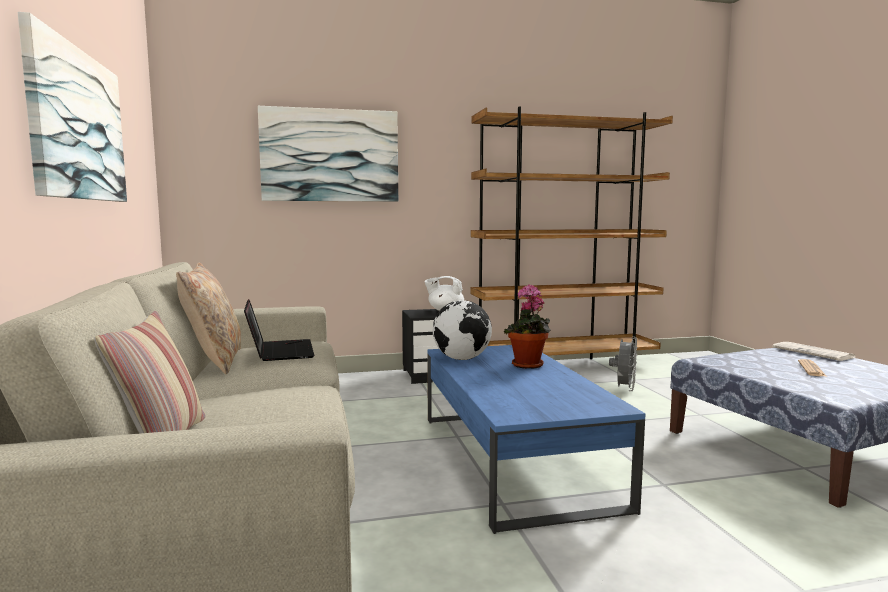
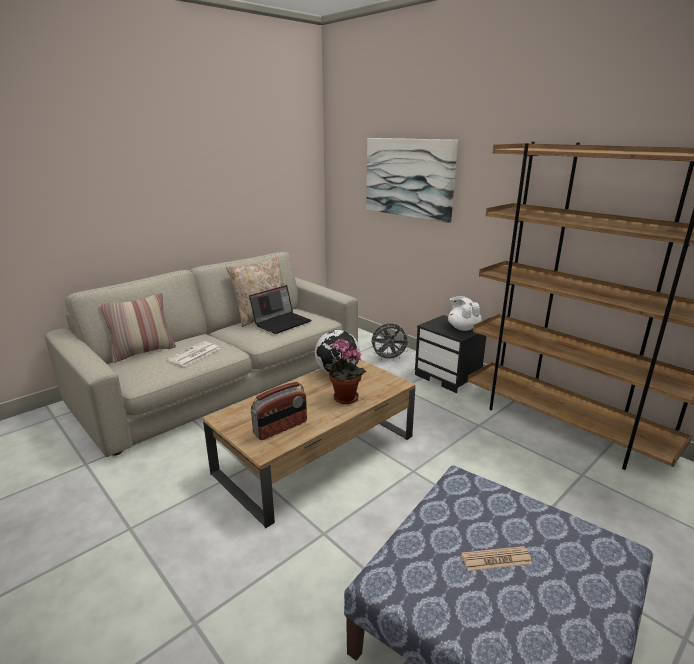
camera: 60 degrees right, 15 degrees up
picture [18,12,127,202] -> none
blue coffee table [427,345,645,534] -> brown coffee table [203,360,416,528]
grey fan [609,336,637,391] -> grey fan moved to [371,324,410,361]
newspaper [772,342,857,361] -> newspaper moved to [166,341,220,367]
none -> radio [251,382,307,440]

